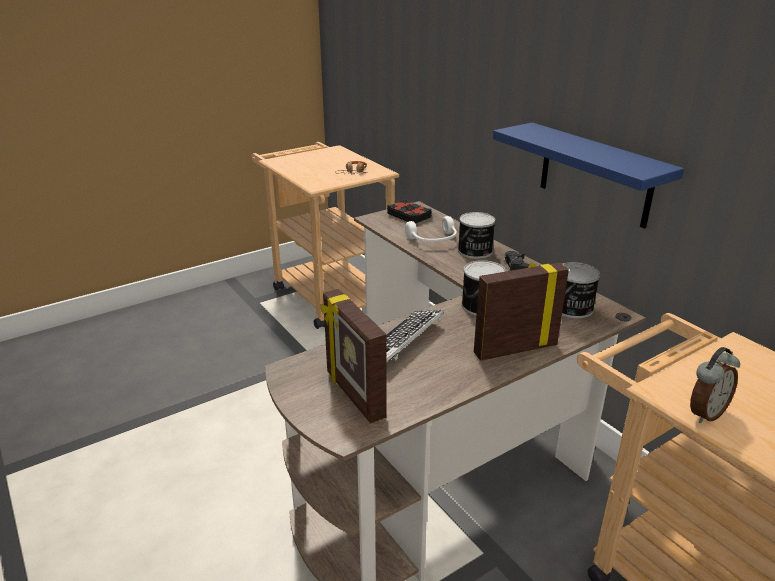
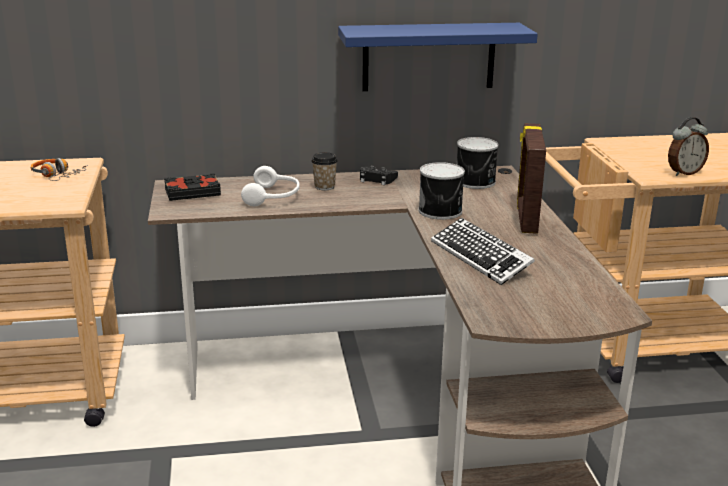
camera: 65 degrees left, 5 degrees down
picture frame [321,289,386,423] -> none
can [458,212,495,259] -> cup [311,152,338,190]
alarm clock [690,347,740,423] -> alarm clock turned 75 degrees clockwise [668,117,709,176]

